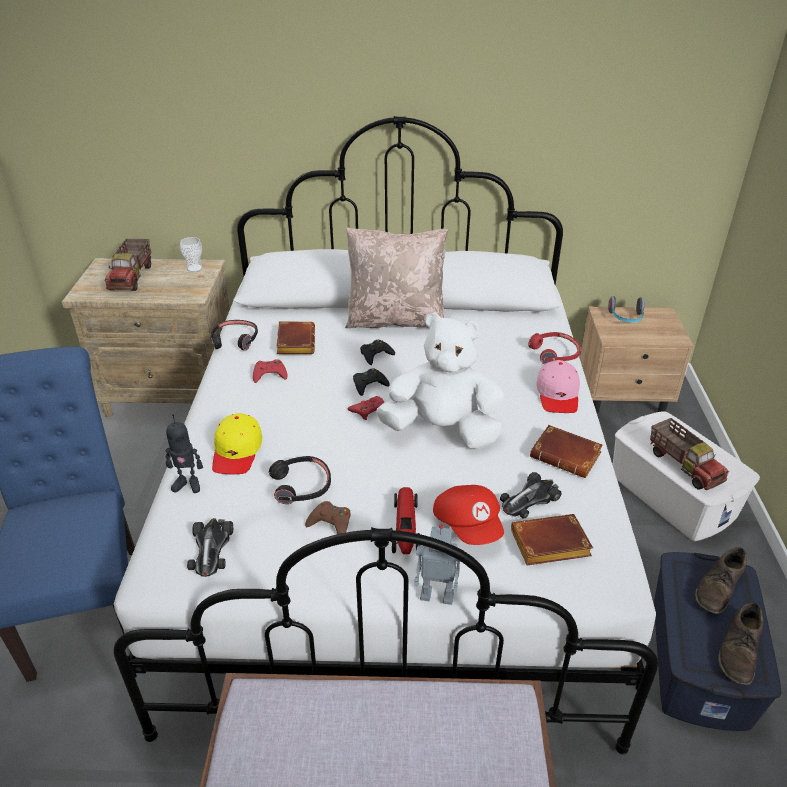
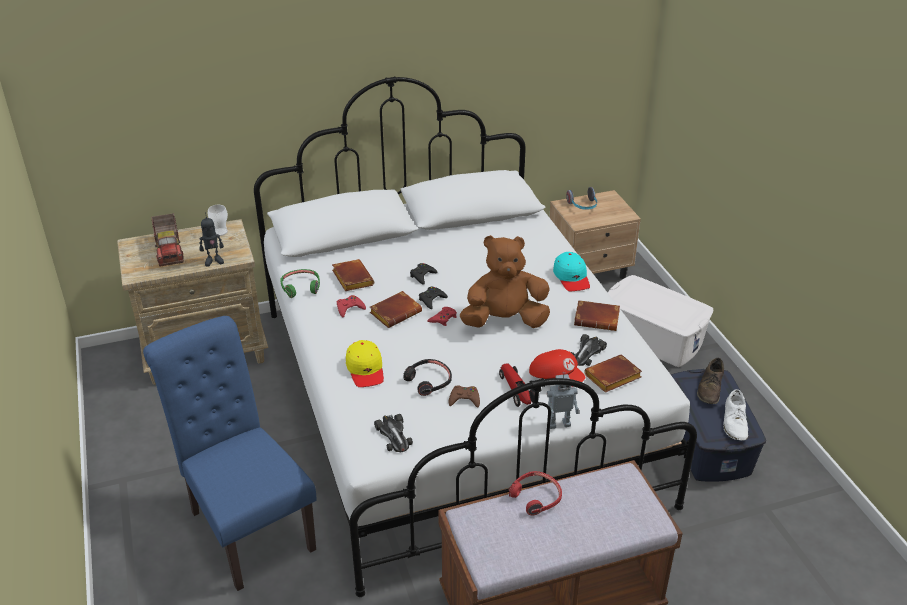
camera: 20 degrees left, 0 degrees up
toy robot [165,415,203,493] -> toy robot moved to [199,212,224,267]
black headphones [210,320,258,350] -> green headphones [280,269,320,298]
beige pillow [345,227,448,328] -> none
white plush toy [376,312,505,449] -> brown plush toy [460,235,550,328]
red headphones [528,332,581,364] -> red headphones moved to [509,471,562,515]
pink cap [536,360,580,413] -> turquoise cap [553,252,590,292]
toy truck [650,418,729,490] -> none
brown shoe [718,602,763,685] -> white shoe [723,389,748,440]
none -> brown book [370,291,422,328]

